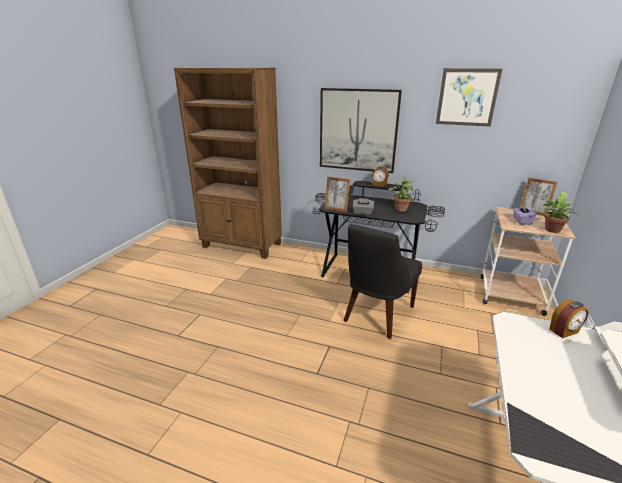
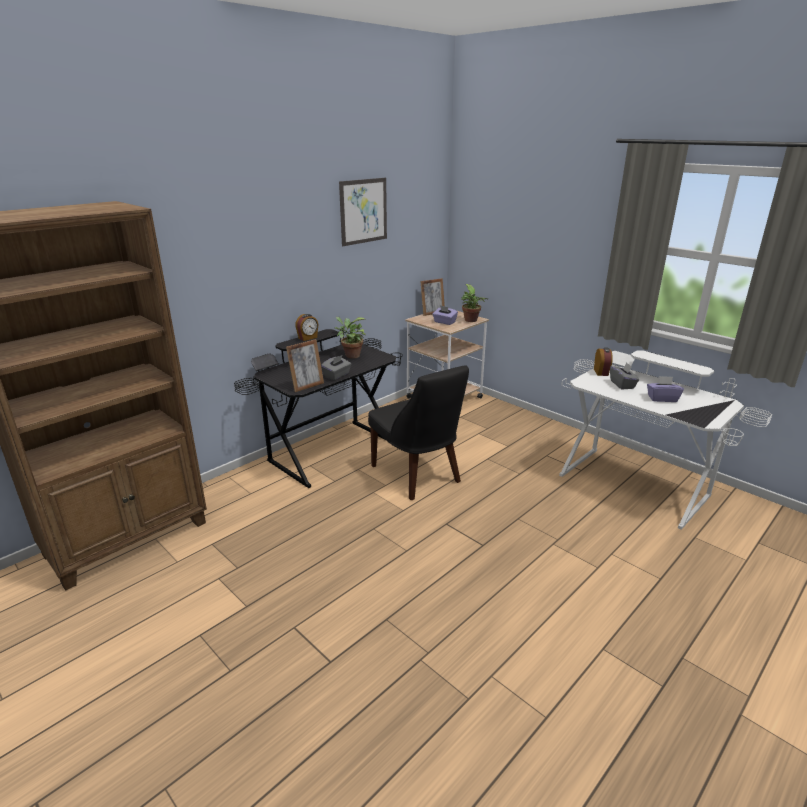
camera: 65 degrees left, 0 degrees up
picture [320,88,402,173] -> none
none -> grey tissue box [610,362,639,389]
none -> purple tissue box [647,376,684,402]

